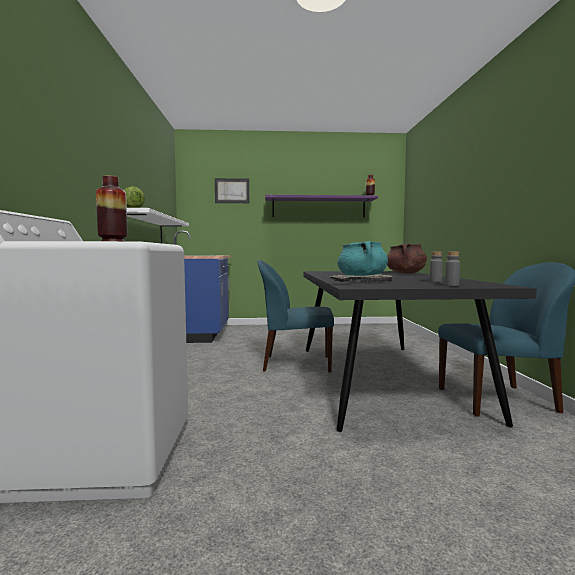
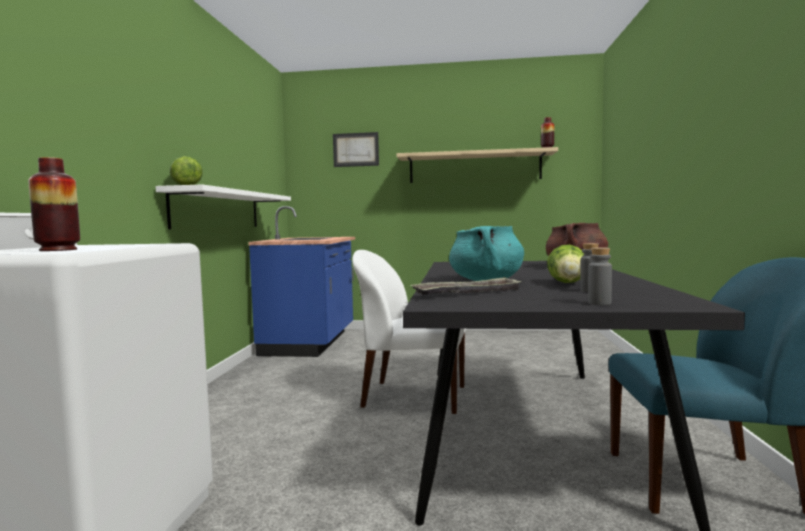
camera: 10 degrees right, 0 degrees up
blue chair [257,260,334,373] -> white chair [352,250,466,414]
purple shelf [265,195,378,218] -> beige shelf [397,147,558,183]
none -> lettuce [547,245,584,283]

